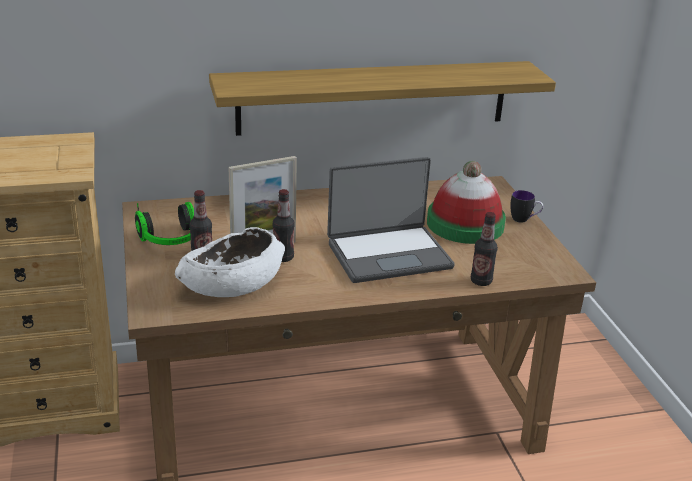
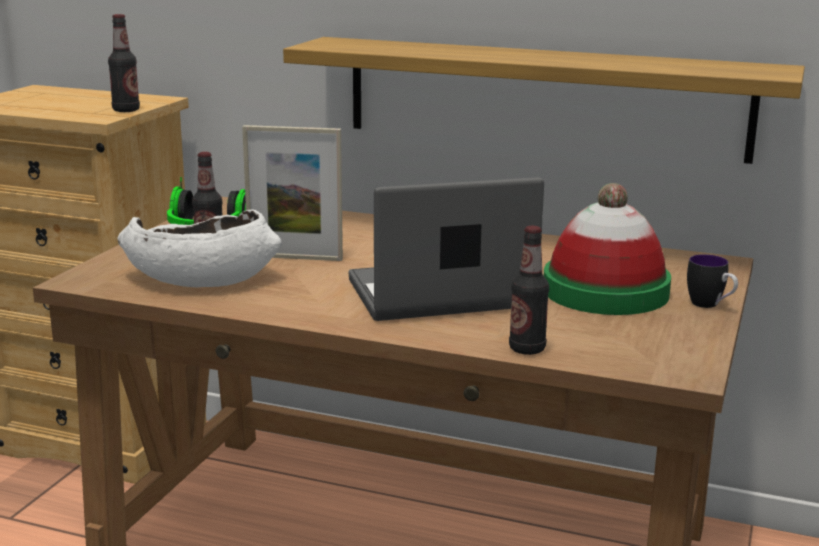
camera: 35 degrees right, 10 degrees down
bottle [273,189,295,262] -> bottle moved to [108,14,140,112]
laptop [327,157,455,283] -> laptop turned 150 degrees clockwise [349,177,544,321]

